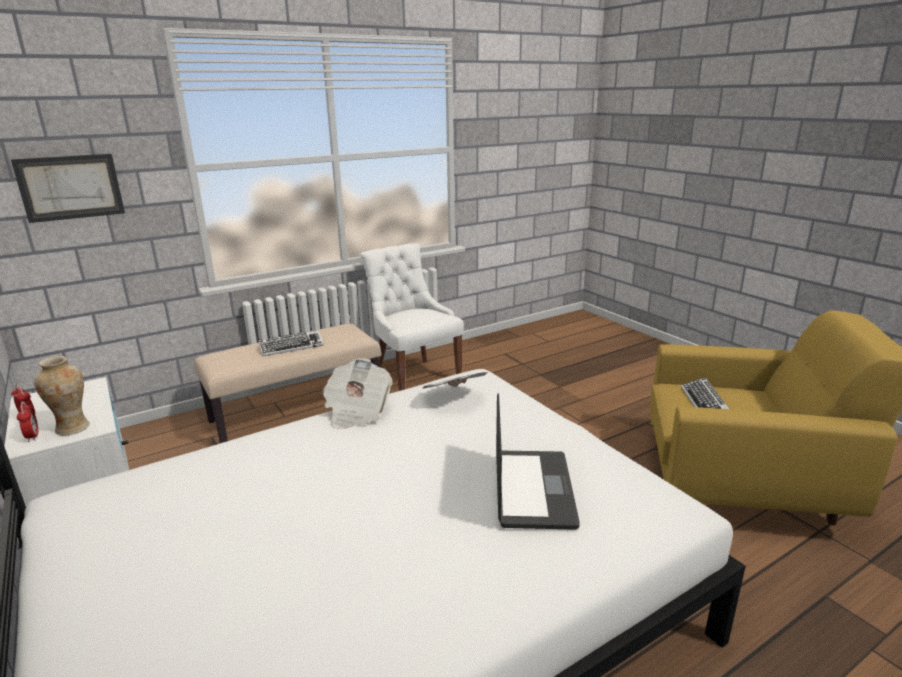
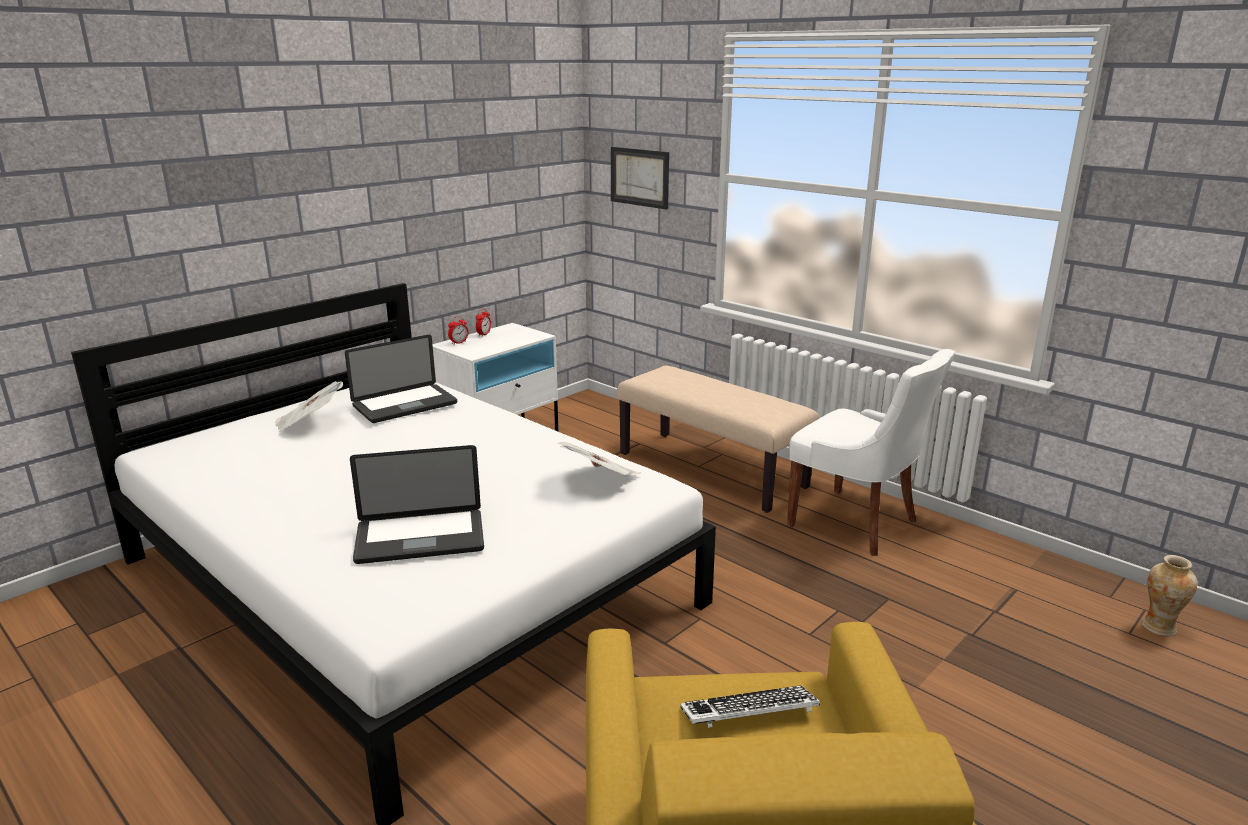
camera: 75 degrees right, 0 degrees up
vase [34,356,90,435] -> vase moved to [1141,555,1198,636]
keyboard [258,330,324,356] -> none
newspaper [323,358,393,429] -> newspaper moved to [275,381,343,432]
white chair [360,243,464,391] -> white chair turned 90 degrees clockwise [787,349,956,556]
none -> laptop [345,335,457,423]

